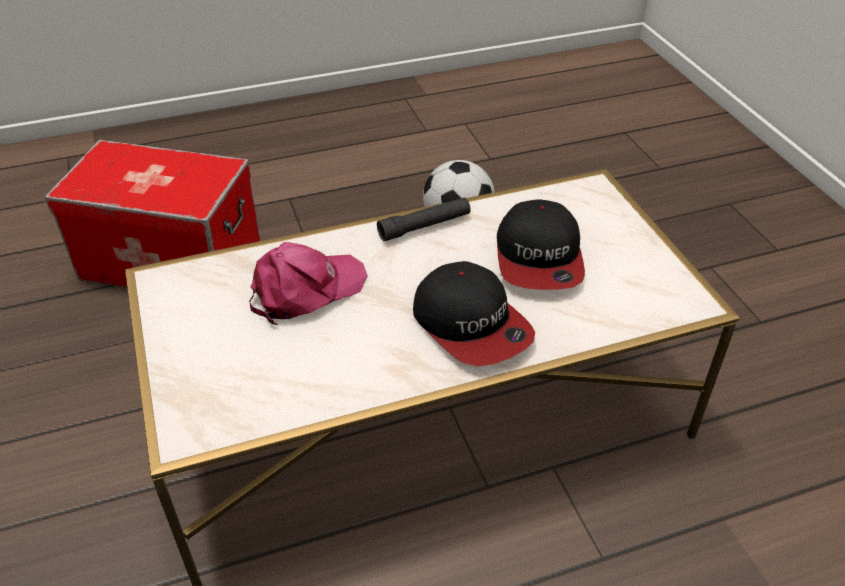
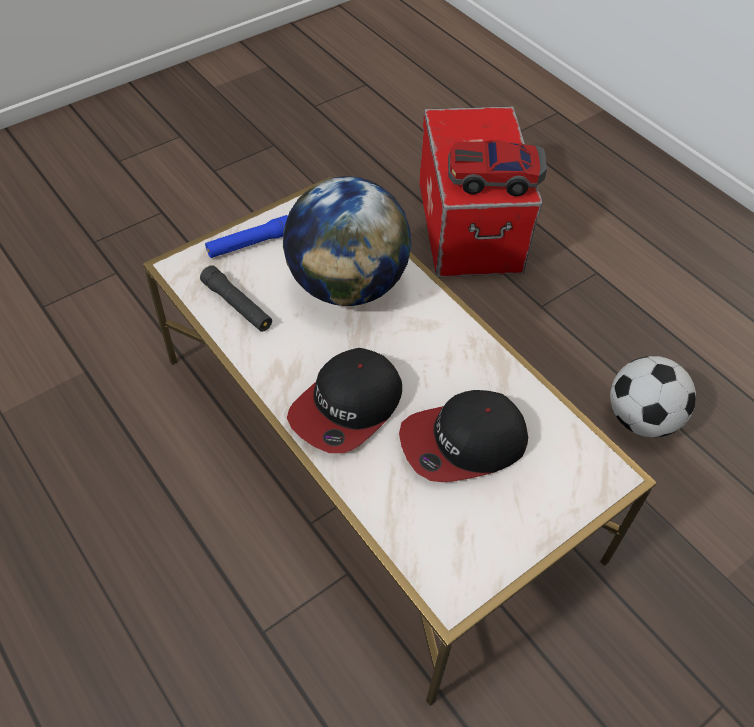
camera: 70 degrees right, 10 degrees up
pink cap [249,242,368,325] -> globe [283,177,411,306]
black flashlight [377,197,470,241] -> black flashlight moved to [200,265,272,332]
none -> blue flashlight [205,215,288,258]
none -> toy car [448,140,547,196]

